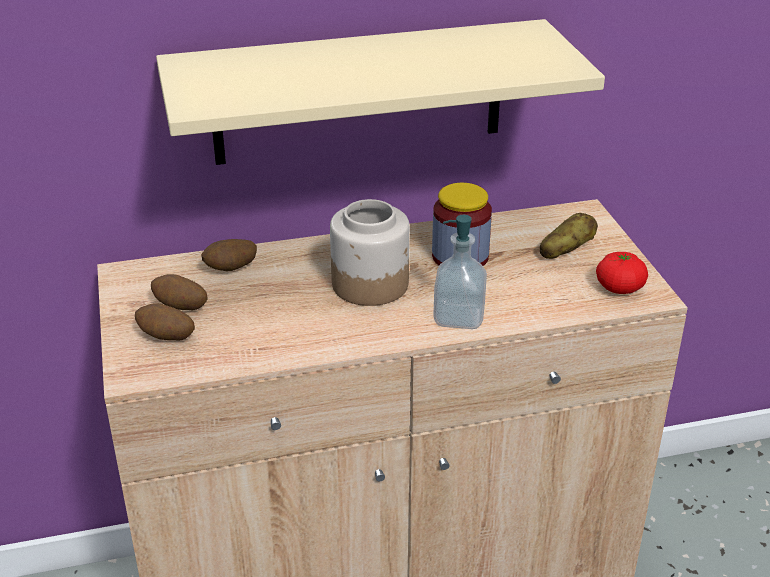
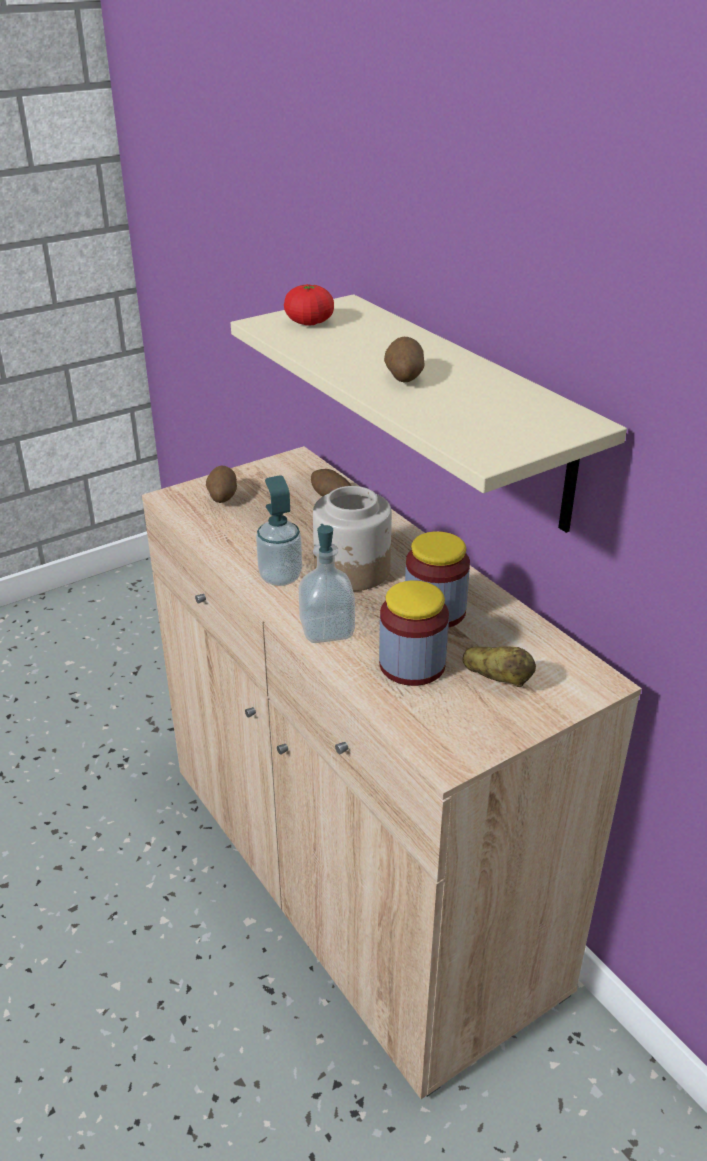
camera: 70 degrees right, 0 degrees up
potato [151,274,207,310] -> potato moved to [384,337,425,383]
tomato [596,252,648,294] -> tomato moved to [284,284,334,326]
none -> soap dispenser [256,475,302,586]
none -> jar [379,580,449,686]

